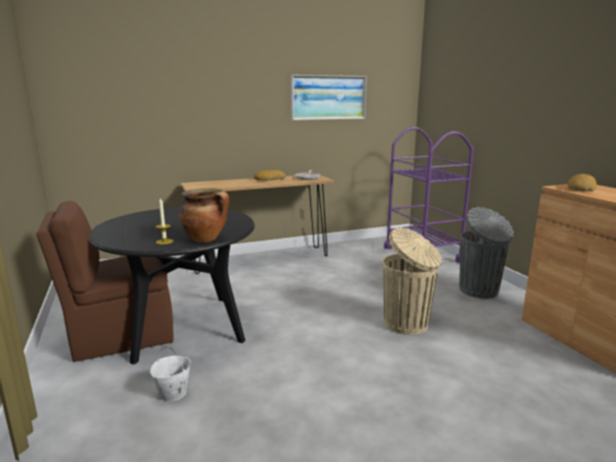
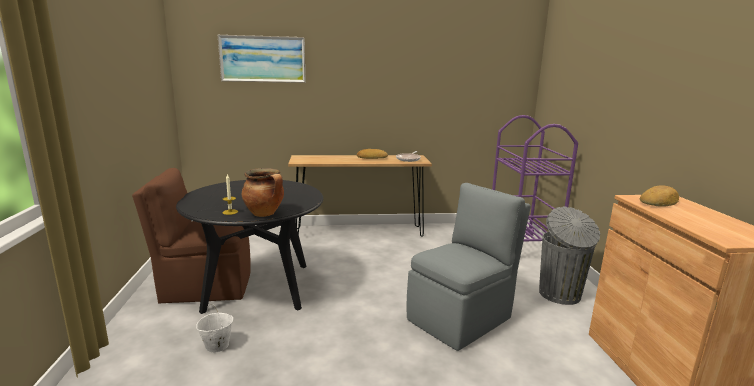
camera: 15 degrees right, 0 degrees up
picture [291,75,367,121] -> picture moved to [218,35,306,83]
beige trash can [383,227,442,335] -> grey chair [407,183,531,351]

